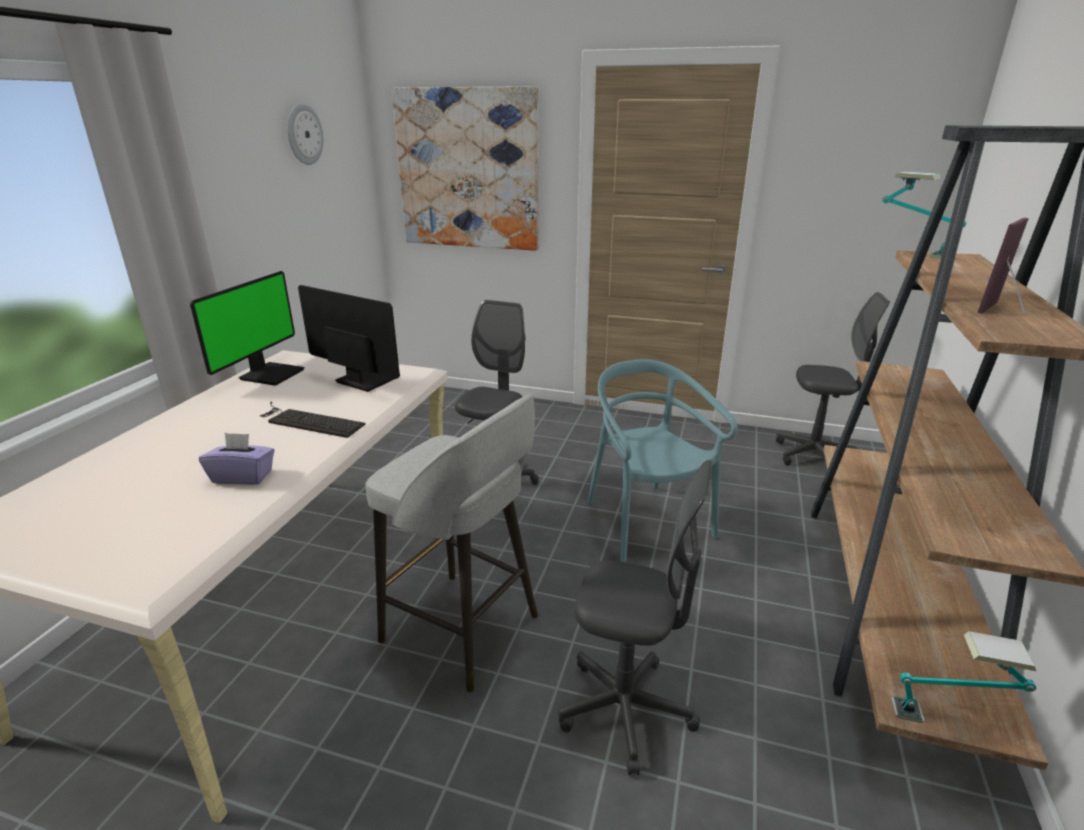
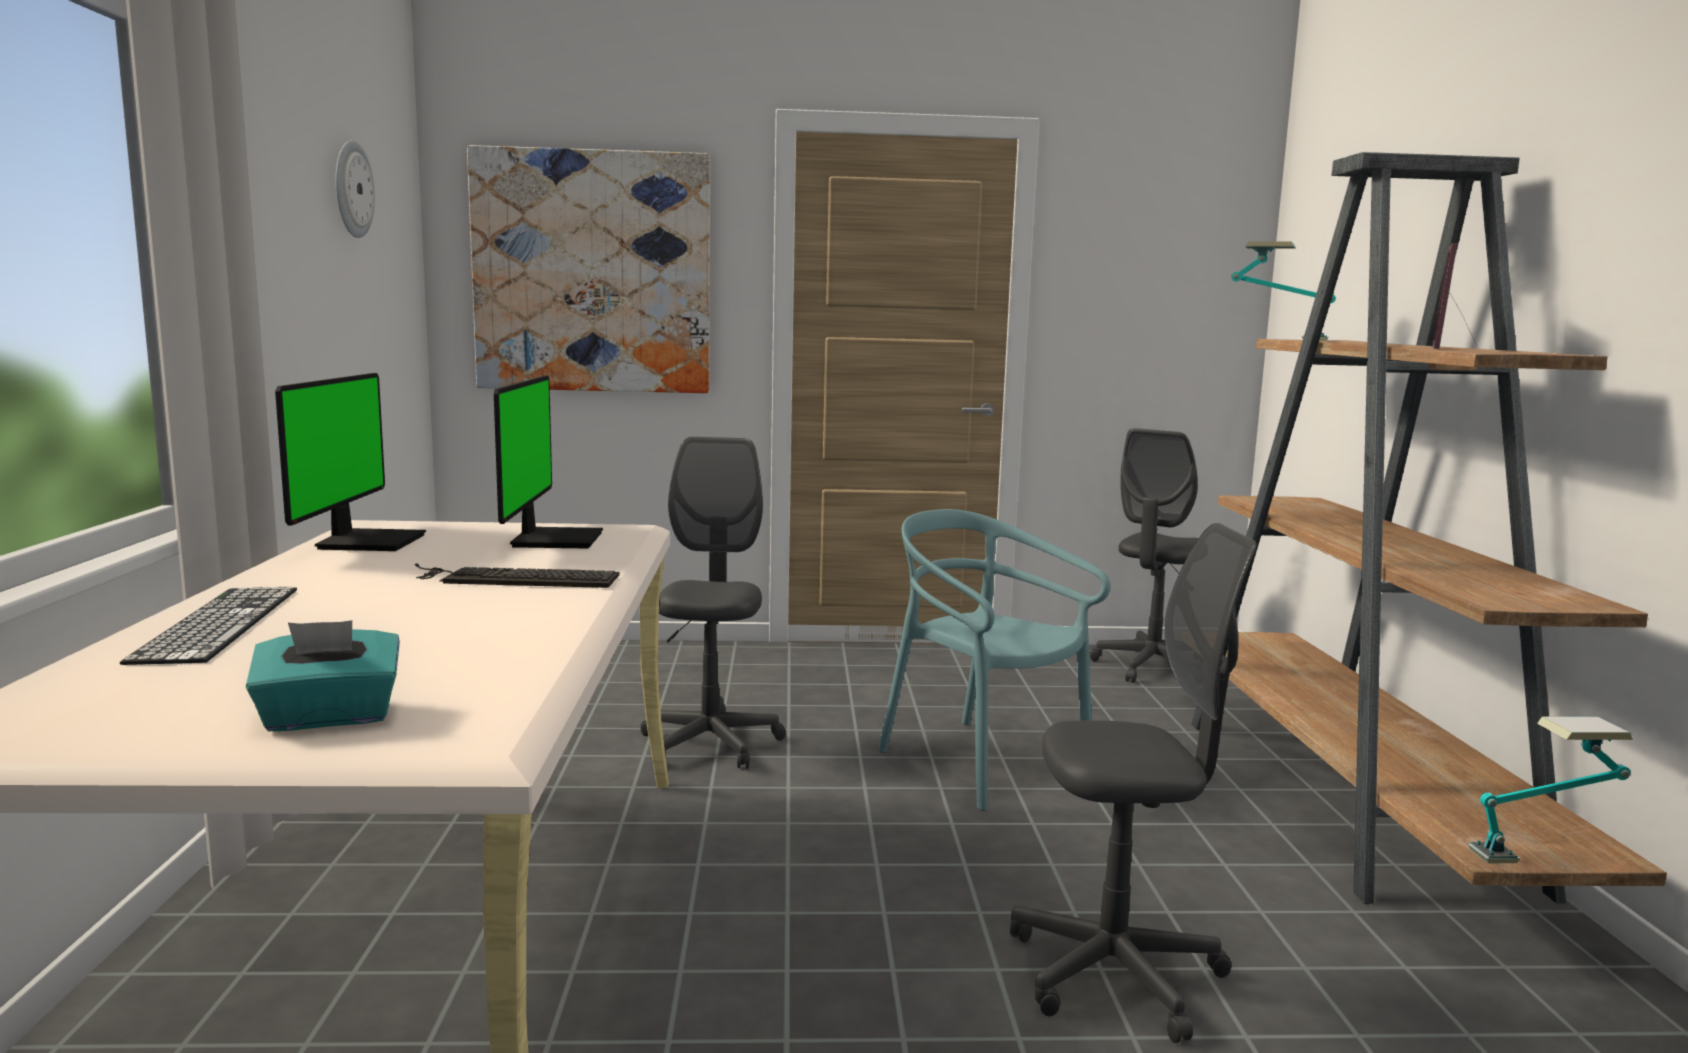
camera: 20 degrees left, 15 degrees down
purple tissue box [199,433,274,485] -> none
monitor [298,285,400,392] -> monitor turned 75 degrees clockwise [494,375,603,549]
grey stool [365,394,538,692] -> none
grey office chair [776,292,890,466] -> grey office chair turned 135 degrees clockwise [1090,428,1199,683]
none -> keyboard [120,586,297,665]
none -> turquoise tissue box [246,620,400,731]

